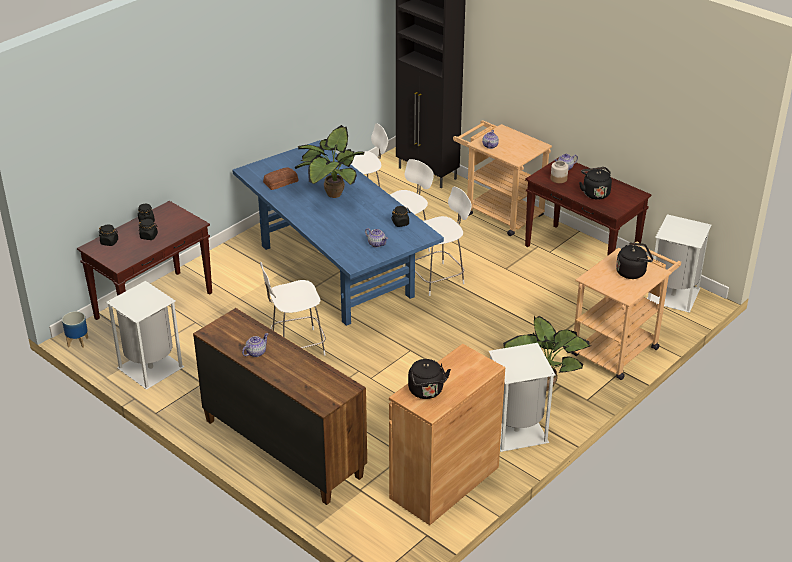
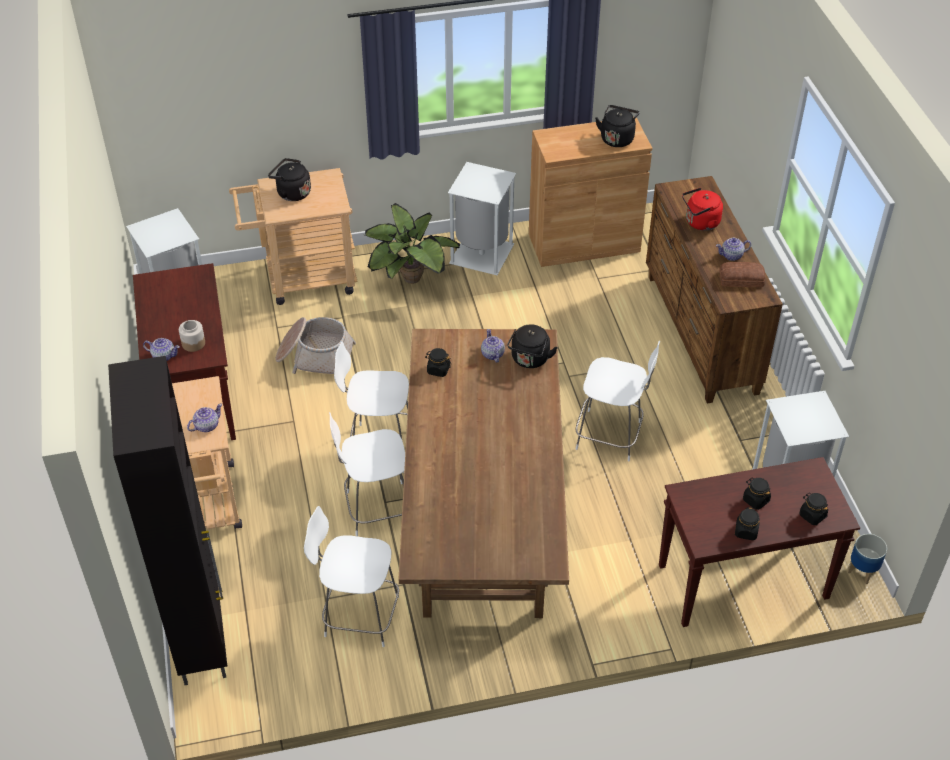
camera: 145 degrees left, 10 degrees up
blue dining table [232,140,444,326] -> brown dining table [399,329,569,618]
bread [263,167,298,190] -> bread moved to [719,262,765,287]
potted plant [295,125,364,198] -> none
black kettle [579,167,612,200] -> black kettle moved to [507,324,558,368]
none -> basket [276,317,356,379]
none -> red kettle [682,188,723,231]

